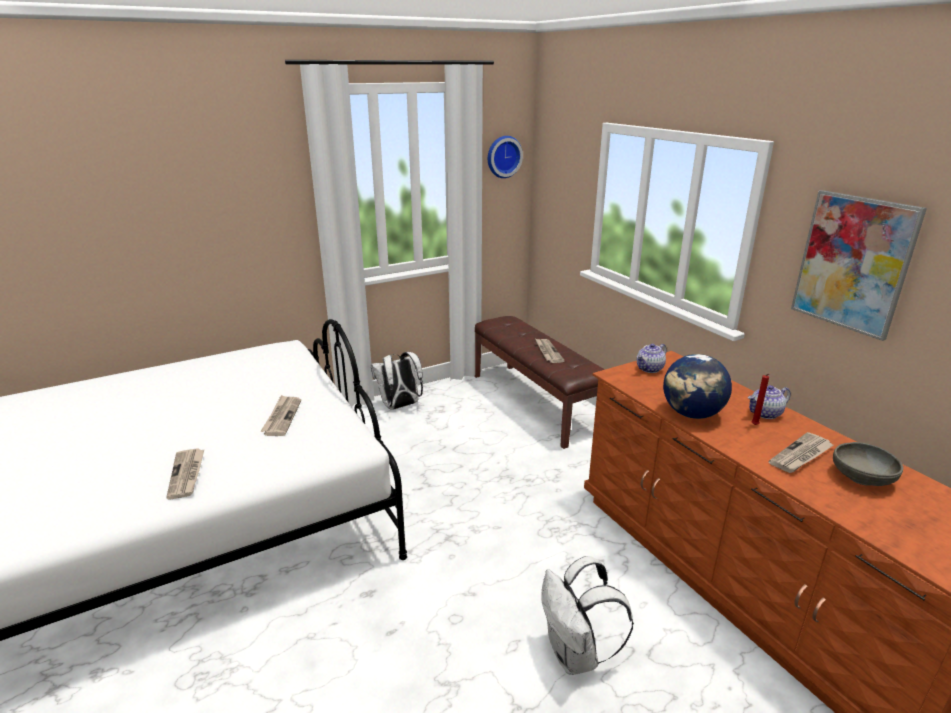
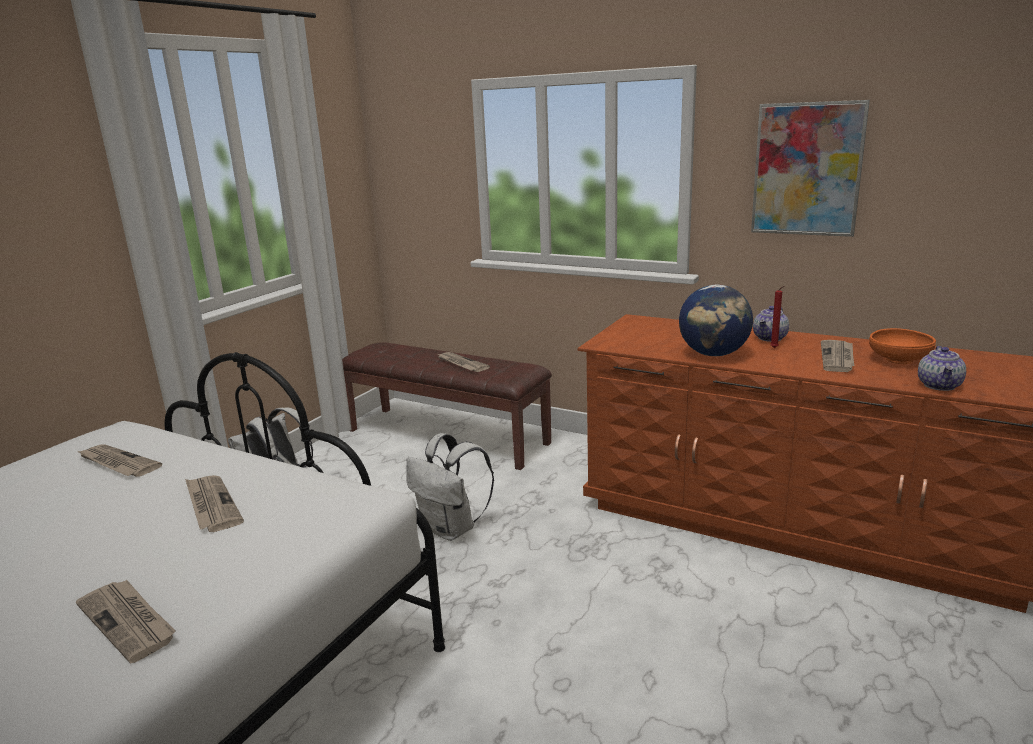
camera: 30 degrees left, 5 degrees down
wall clock [488,136,523,178] -> none
white backpack [541,556,634,675] -> white backpack moved to [406,433,494,541]
teapot [637,344,667,373] -> teapot moved to [918,346,966,391]
grey bowl [833,442,903,486] -> orange bowl [869,328,936,364]
none -> newspaper [77,444,162,477]

